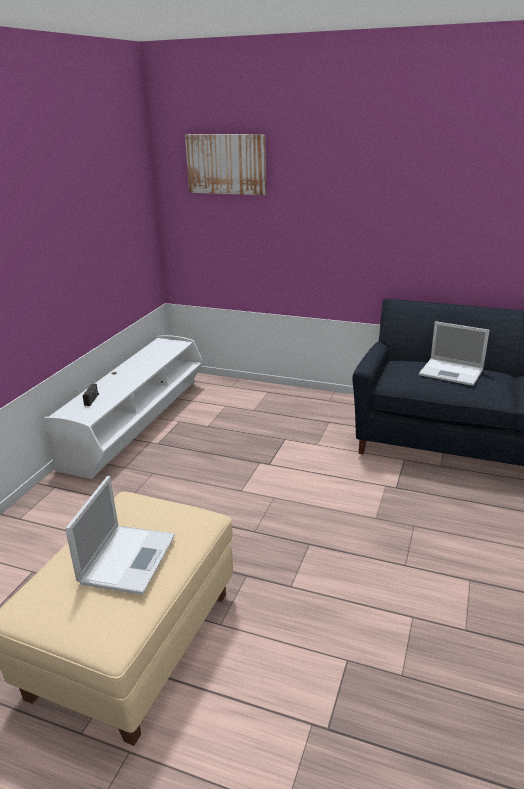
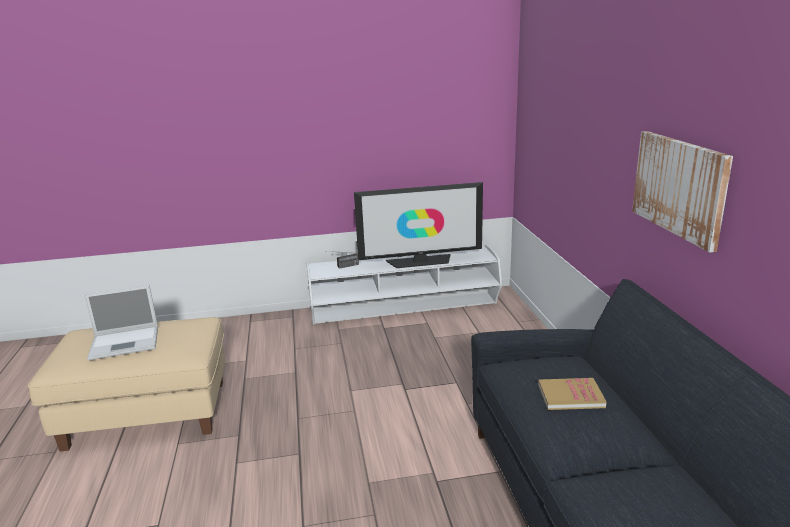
camera: 60 degrees right, 5 degrees down
picture [185,134,266,195] -> picture moved to [632,131,733,253]
laptop [419,321,490,386] -> book [538,378,607,410]
none -> television [354,182,483,268]

